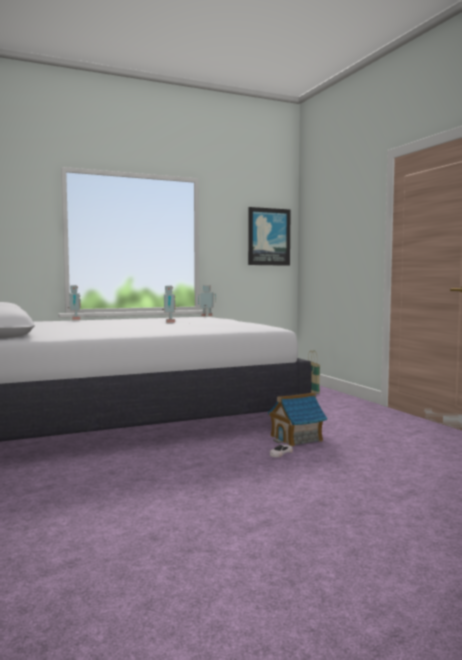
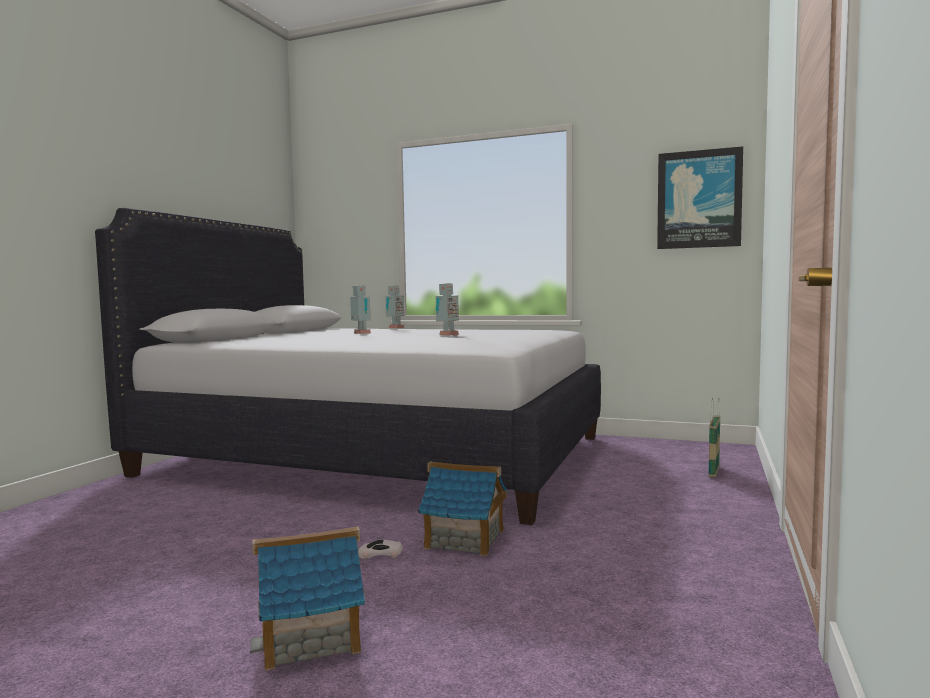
camera: 45 degrees right, 0 degrees up
toy robot [198,285,216,316] -> toy robot moved to [350,285,371,334]
none -> toy house [250,526,365,670]

